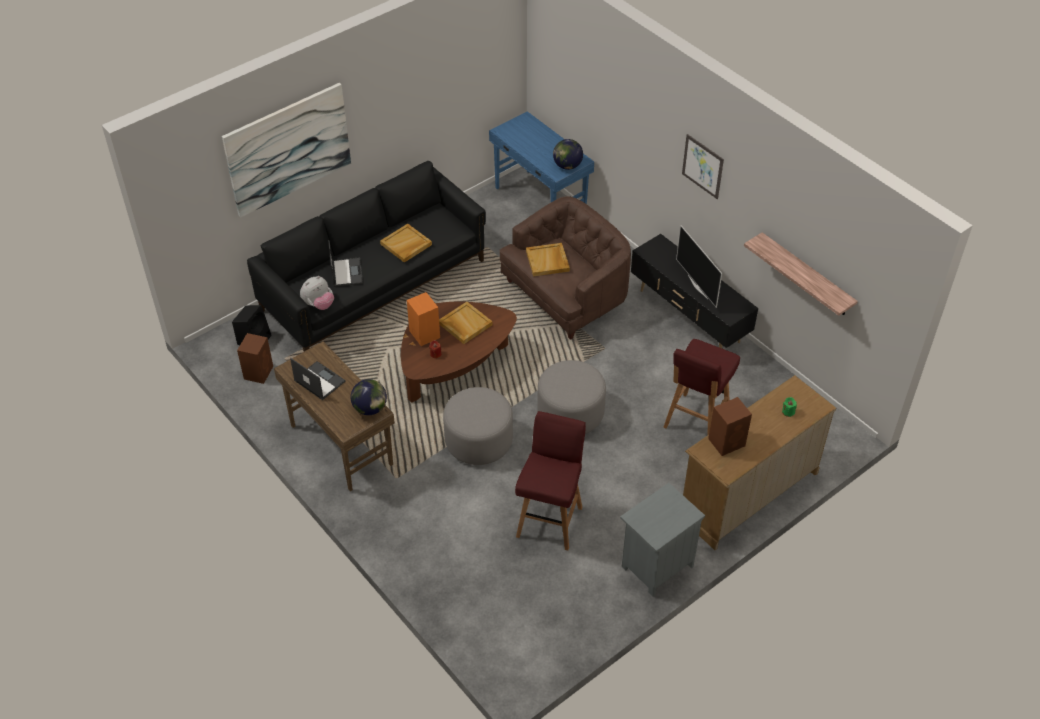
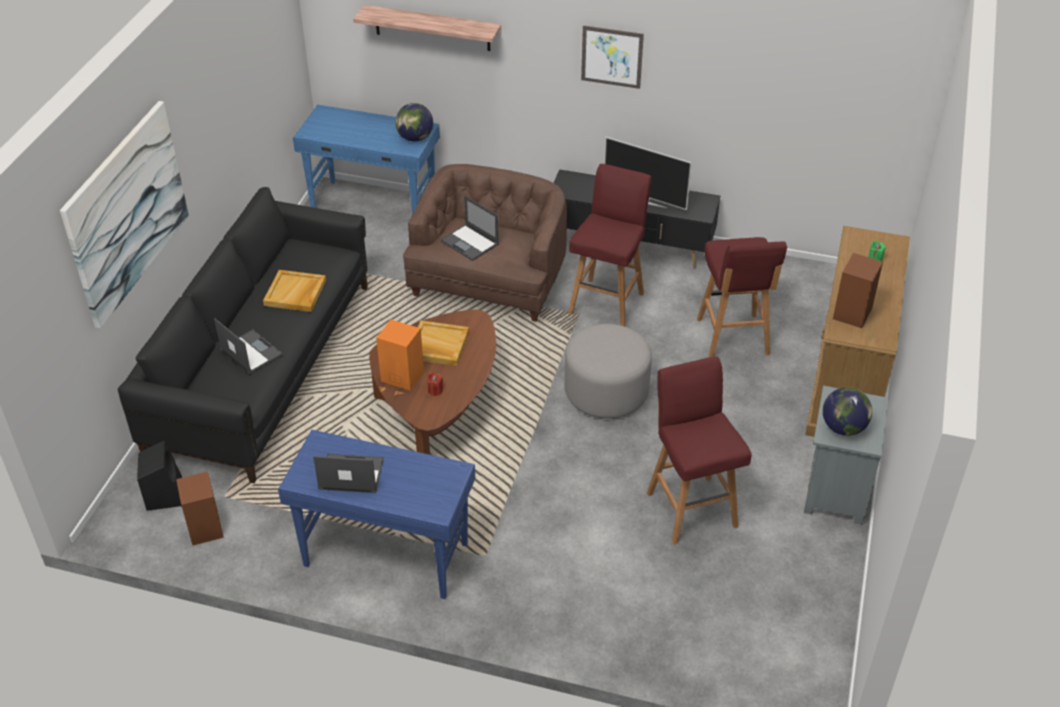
camera: 35 degrees left, 5 degrees down
brown console table [274,342,395,491] -> blue console table [278,430,475,599]
plush toy [300,276,334,310] -> none
globe [351,379,387,415] -> globe moved to [823,387,872,436]
grey ottoman [443,387,513,465] -> none
beige tray [526,243,570,276] -> laptop [441,196,499,261]
shelf [744,232,858,316] -> shelf moved to [353,5,501,51]
none -> red stool [568,164,652,326]

